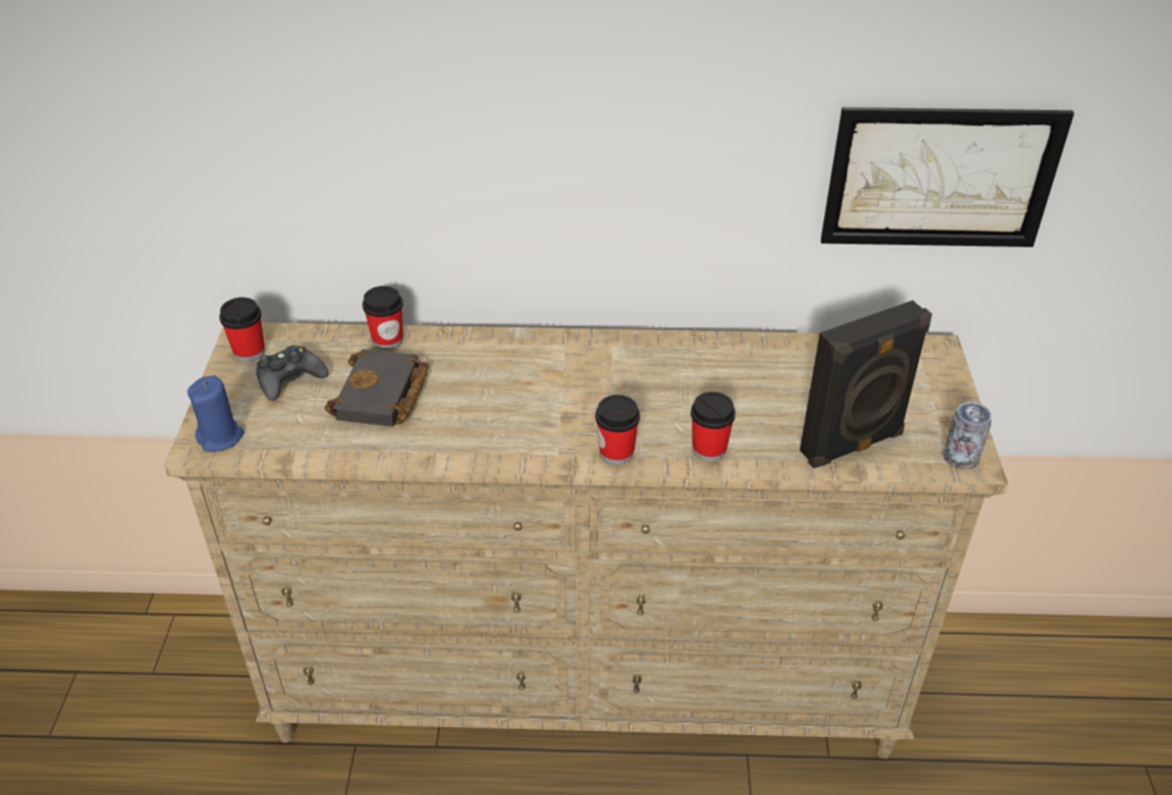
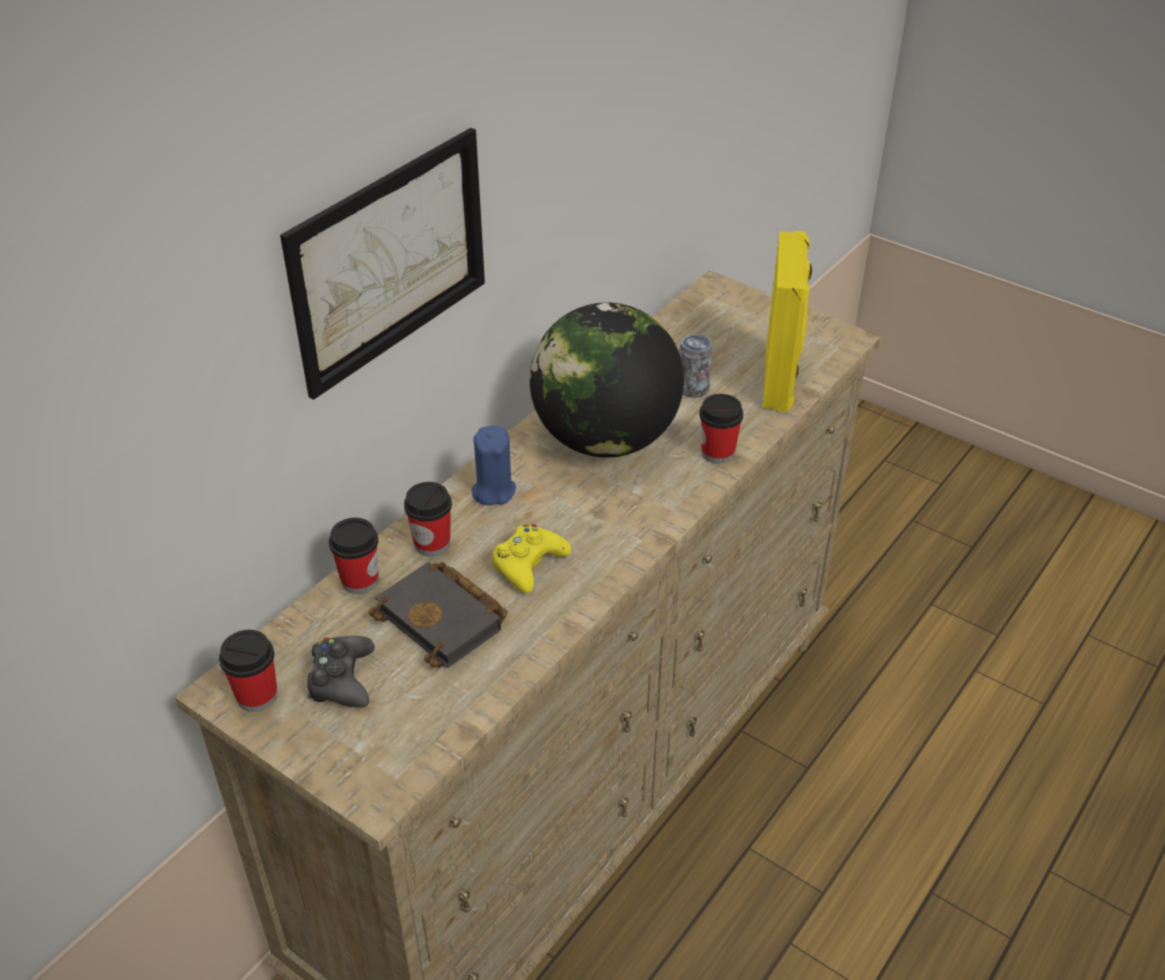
camera: 55 degrees left, 0 degrees up
blue candle [187,375,244,452] -> blue candle moved to [472,426,516,505]
cup [595,395,640,465] -> cup moved to [404,482,452,556]
black speaker [800,300,932,468] -> yellow speaker [763,231,812,412]
picture [821,107,1074,247] -> picture moved to [280,128,485,400]
can [943,402,991,469] -> can moved to [679,334,713,398]
none -> yellow game controller [492,524,571,593]
none -> globe [530,302,684,458]

